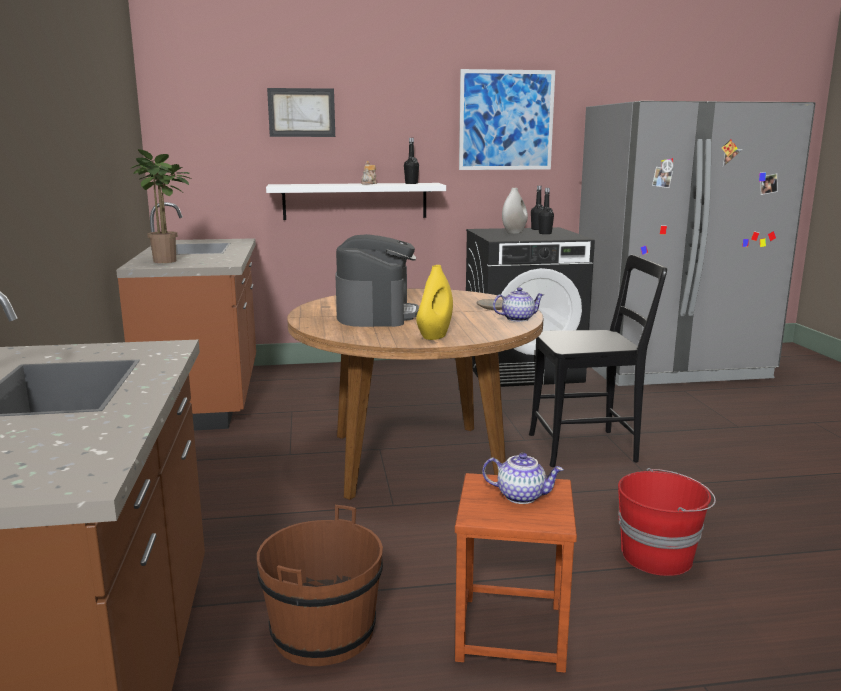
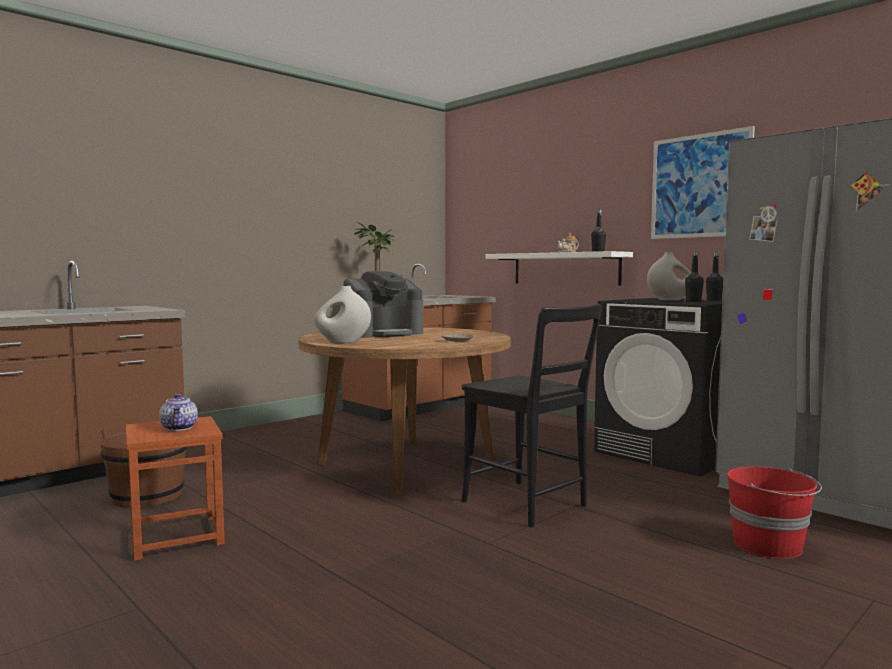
camera: 55 degrees right, 10 degrees down
picture [267,88,335,137] -> none
yellow vase [416,265,453,340] -> white vase [314,286,371,343]
teapot [493,287,544,322] -> none
red bucket [618,468,716,576] -> red bucket moved to [727,466,822,559]

